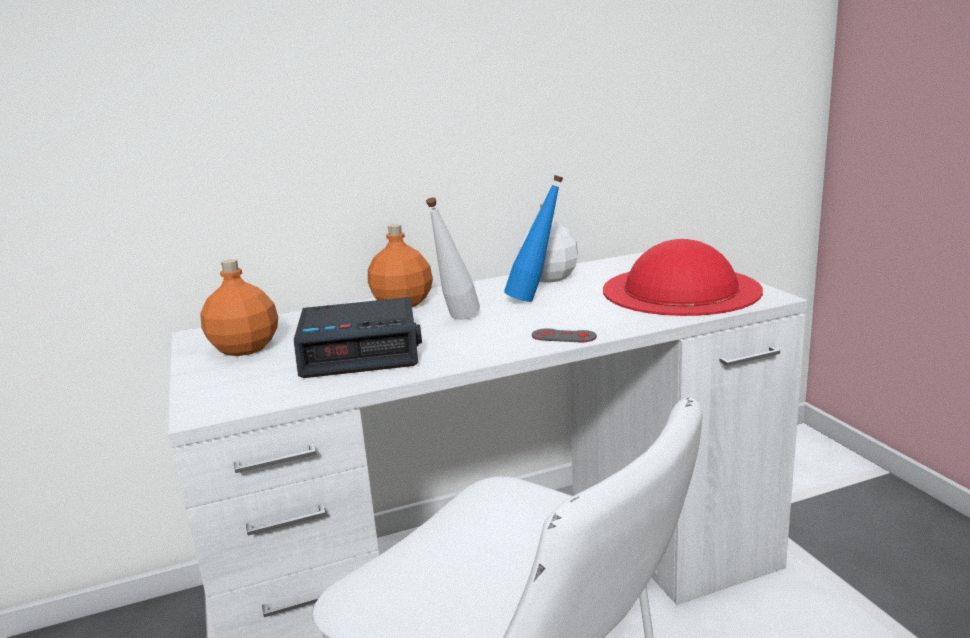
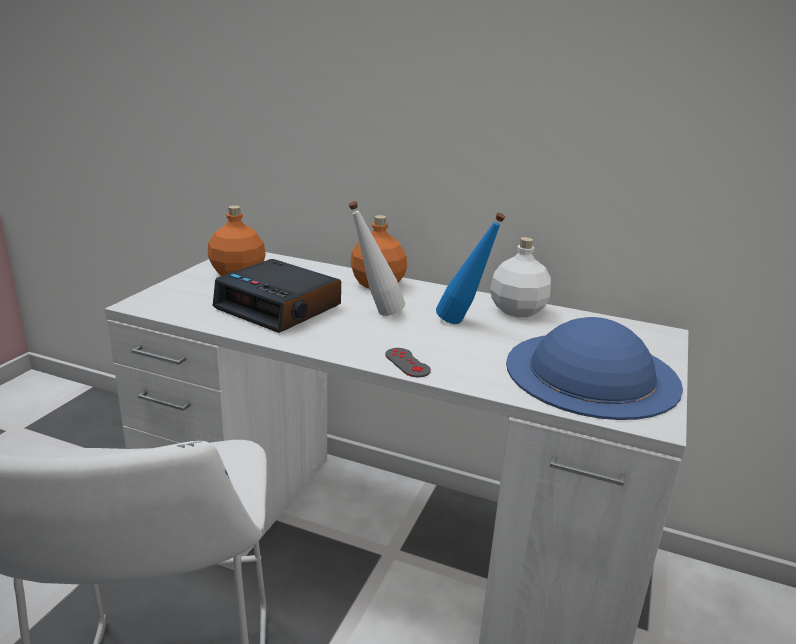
camera: 40 degrees right, 5 degrees up
red hat [603,239,763,316] -> blue hat [506,317,683,420]

